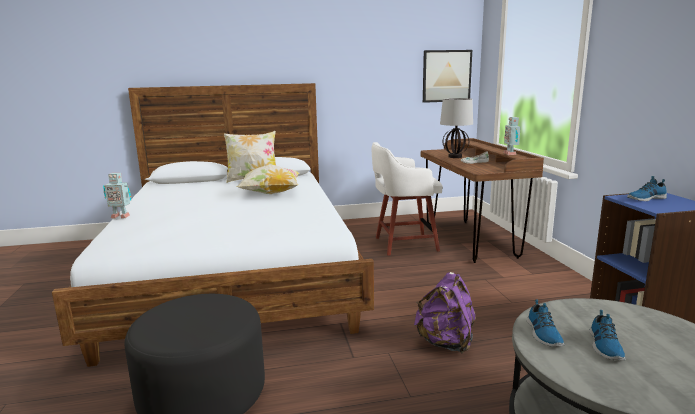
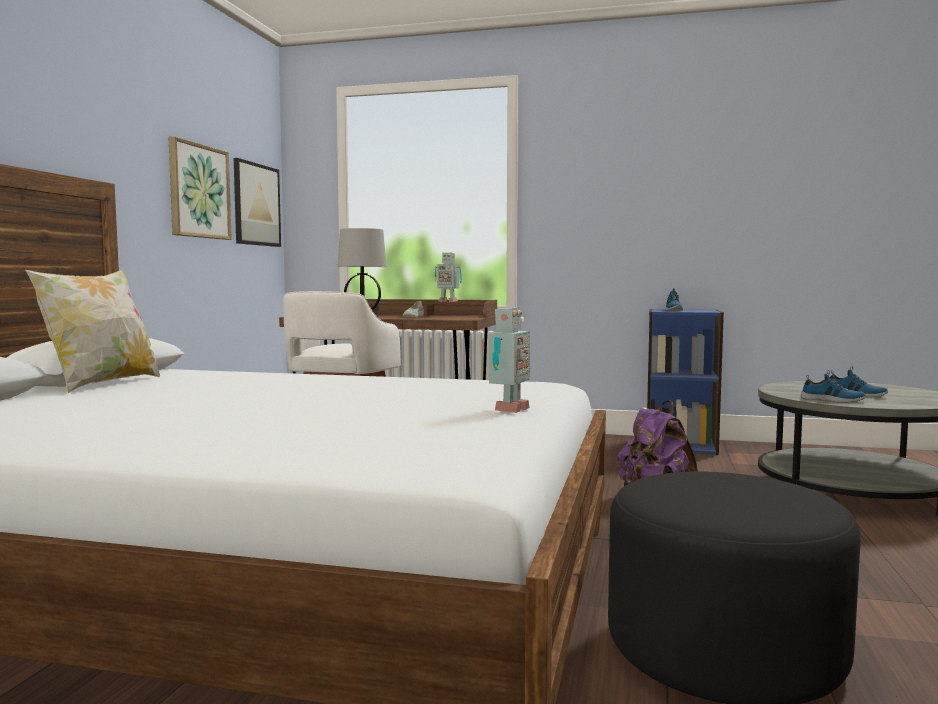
camera: 65 degrees left, 10 degrees down
toy robot [103,173,131,219] -> toy robot moved to [489,308,530,413]
pillow [236,165,300,194] -> none
none -> picture [168,137,232,240]

